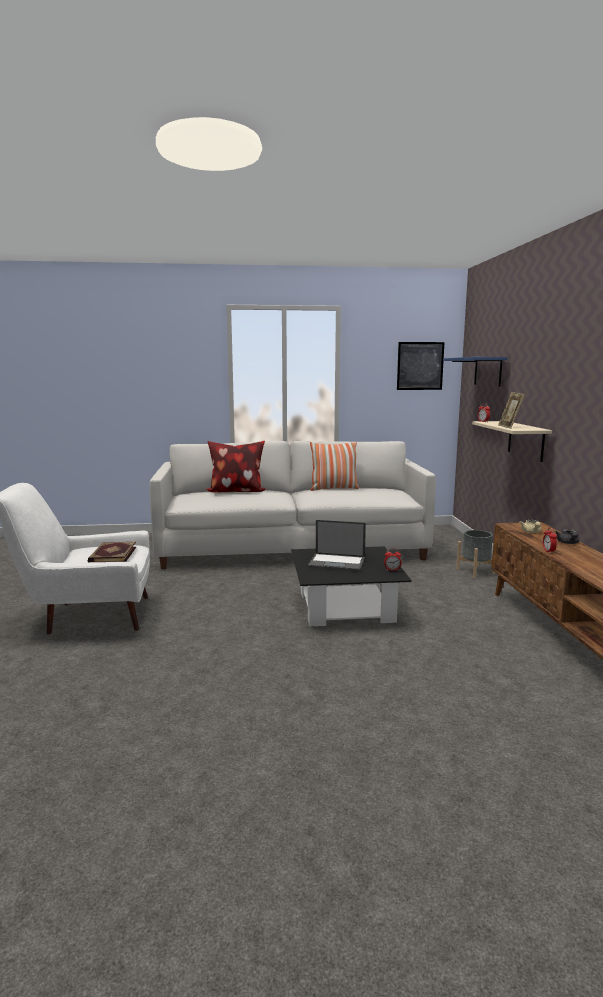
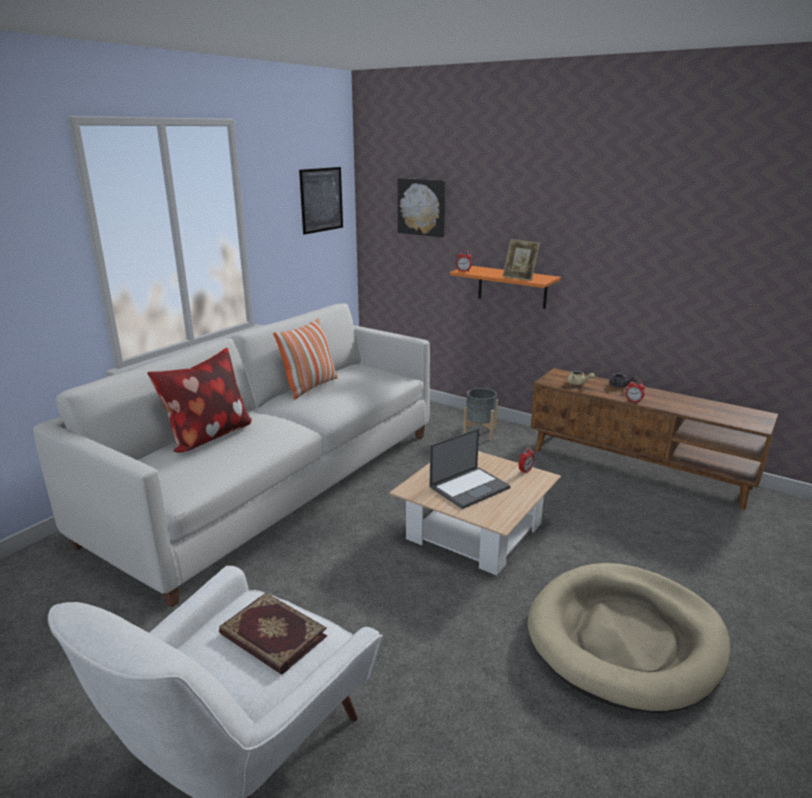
camera: 50 degrees left, 10 degrees up
black coffee table [291,546,412,627] -> beige coffee table [389,451,561,576]
blue shelf [443,357,507,386] -> picture [398,178,445,237]
beige shelf [472,421,552,462] -> orange shelf [450,266,561,309]
none -> beige dog bed [527,563,730,713]

